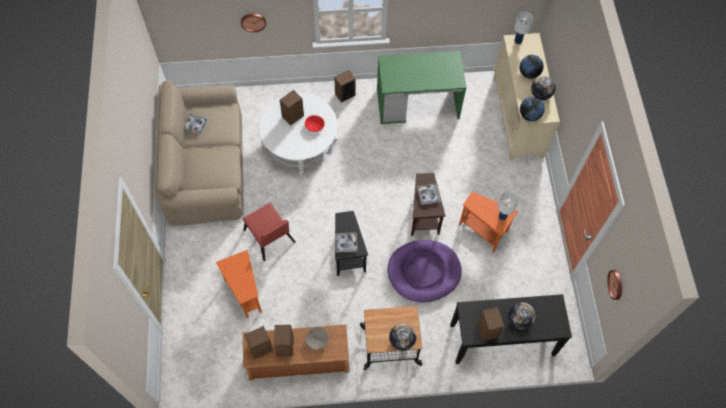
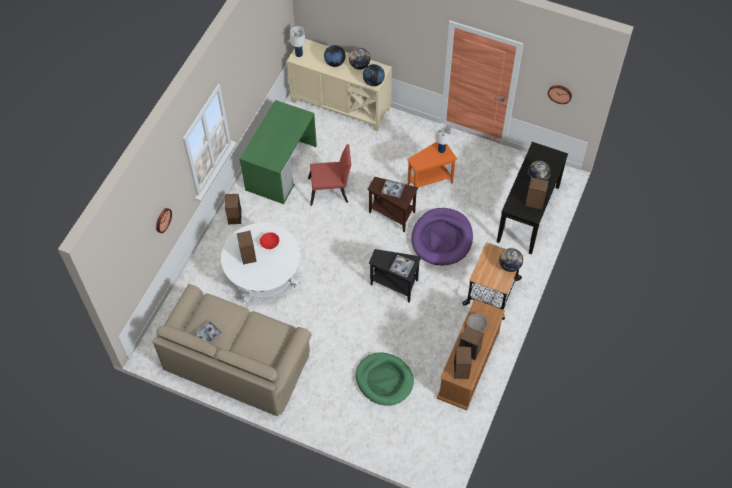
camera: 60 degrees left, 5 degrees down
orange side table [216,250,262,318] -> green dog bed [356,352,414,406]
red chair [243,203,296,261] -> red chair moved to [308,144,351,206]

